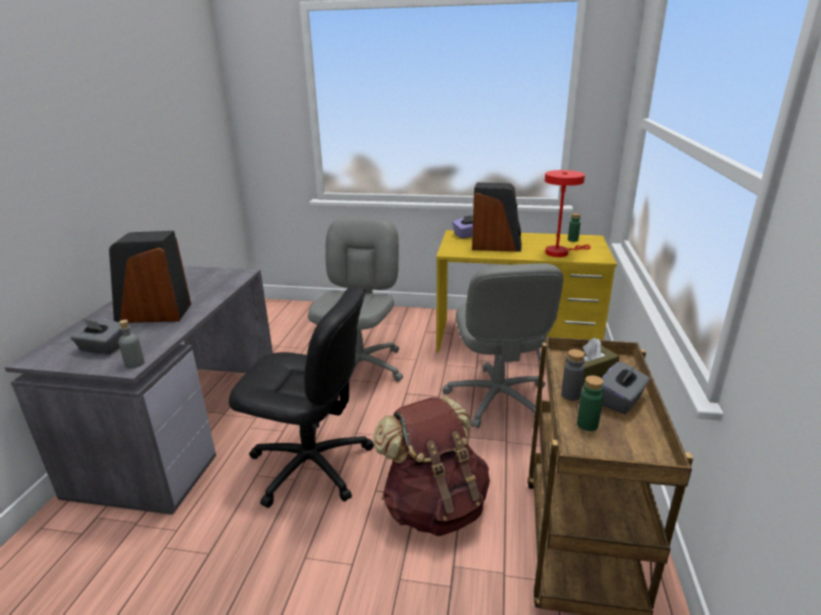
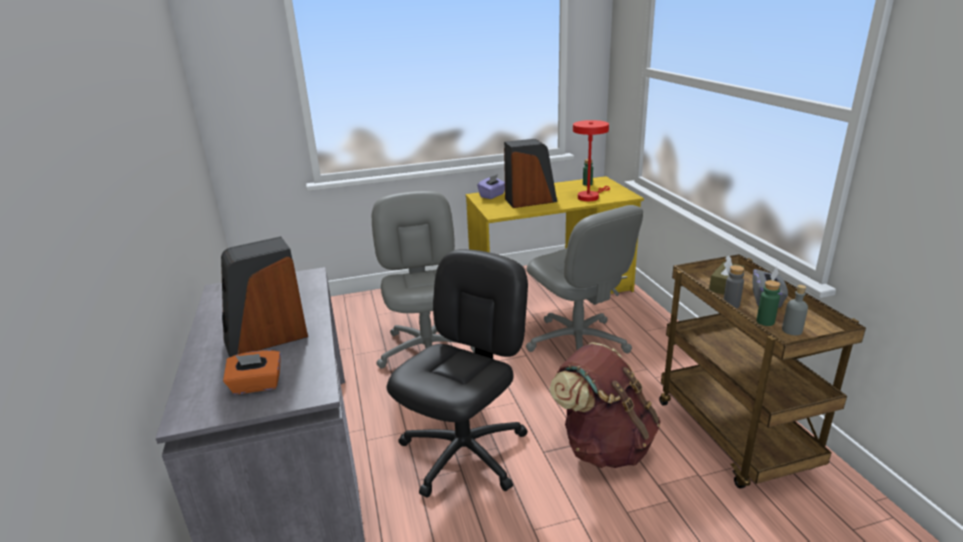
camera: 25 degrees left, 0 degrees up
grey tissue box [70,319,123,355] -> orange tissue box [223,350,281,394]
grey bottle [118,320,145,369] -> grey bottle moved to [782,285,808,335]
black office chair [229,286,374,508] -> black office chair turned 45 degrees counterclockwise [387,249,528,498]

